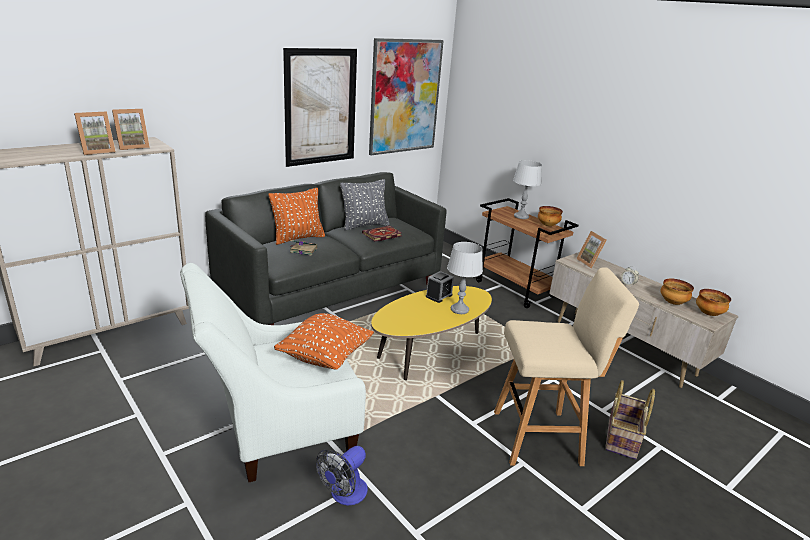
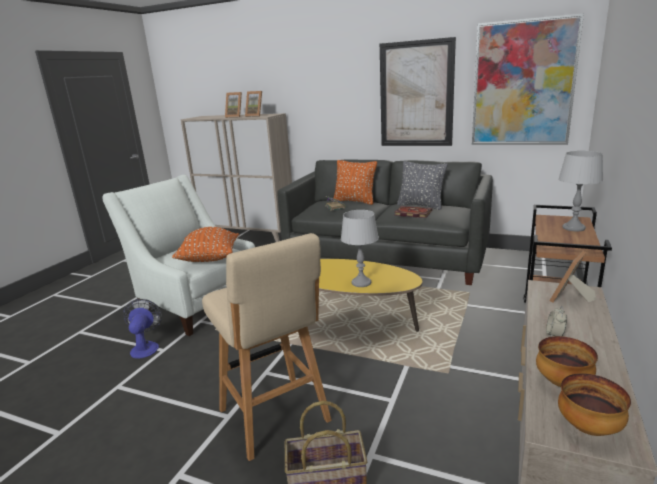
camera: 65 degrees right, 5 degrees down
fan [316,446,368,506] -> fan turned 75 degrees clockwise [123,299,162,359]
alarm clock [426,271,454,303] -> none
bowl [538,206,563,226] -> none

